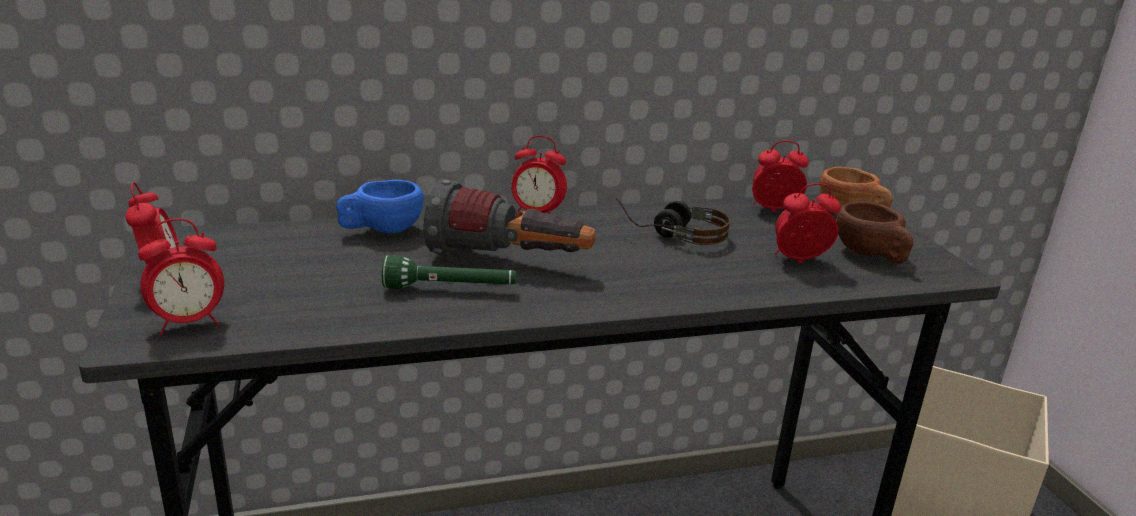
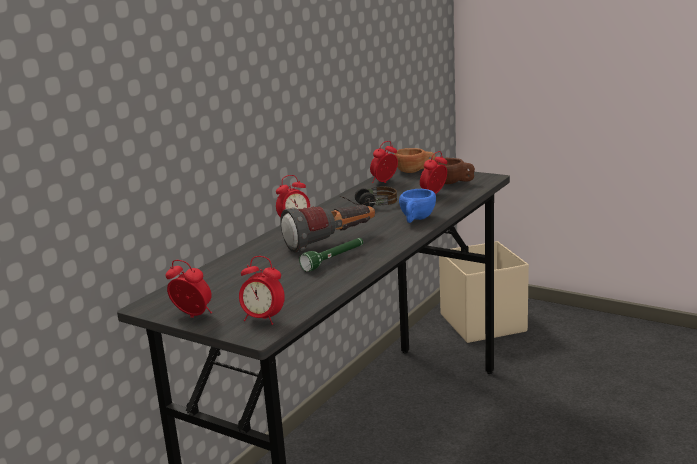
camera: 40 degrees left, 5 degrees down
alarm clock [138,218,224,335] -> alarm clock turned 90 degrees clockwise [239,256,285,325]
blue cup [336,180,424,234] -> blue cup moved to [399,189,436,223]

